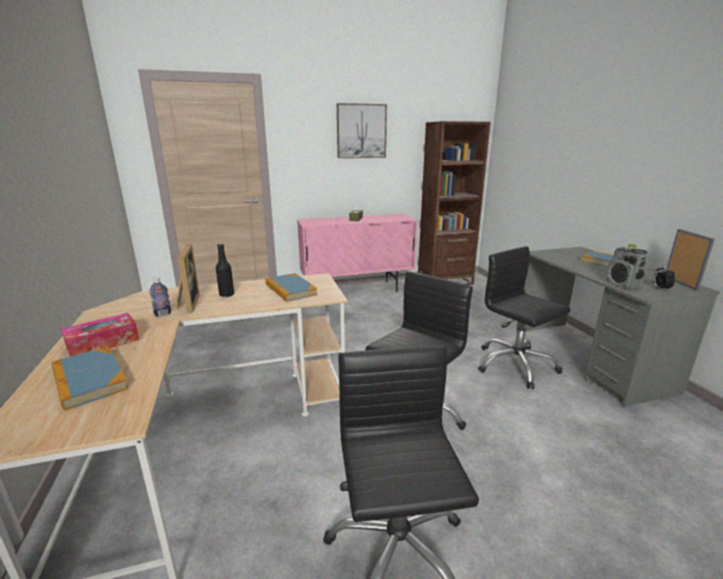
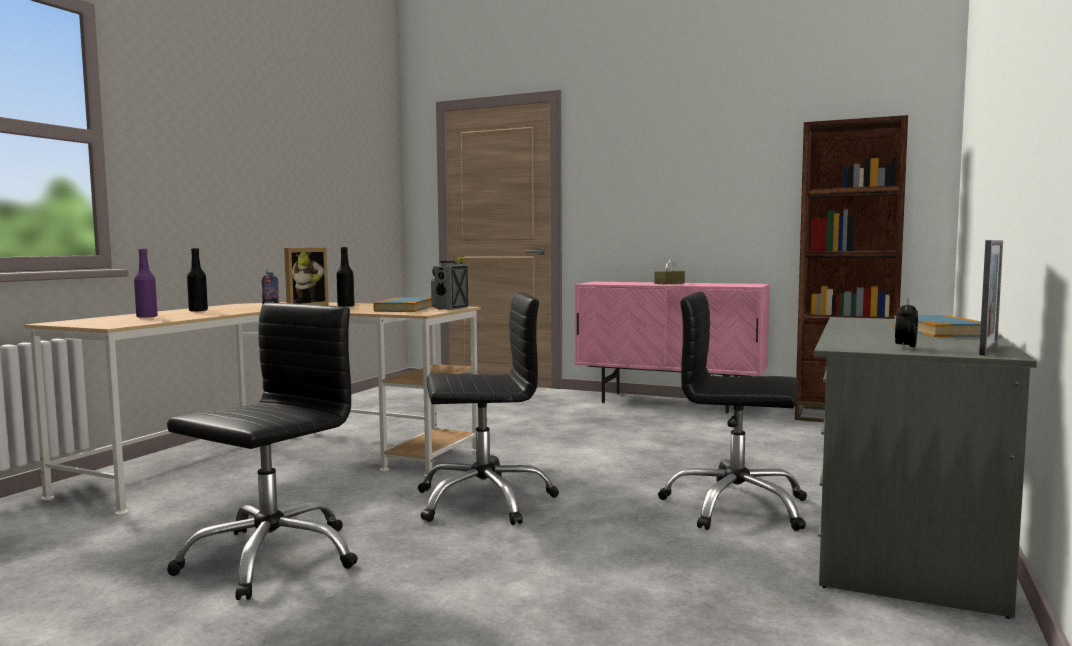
camera: 40 degrees right, 15 degrees down
book [51,346,129,411] -> purple bottle [134,249,157,318]
tissue box [61,313,139,357] -> black bottle [187,248,208,312]
picture [337,103,387,158] -> none
black office chair [478,246,570,389] -> black office chair turned 75 degrees counterclockwise [658,292,807,531]
radio [605,244,650,289] -> radio moved to [431,257,468,310]

